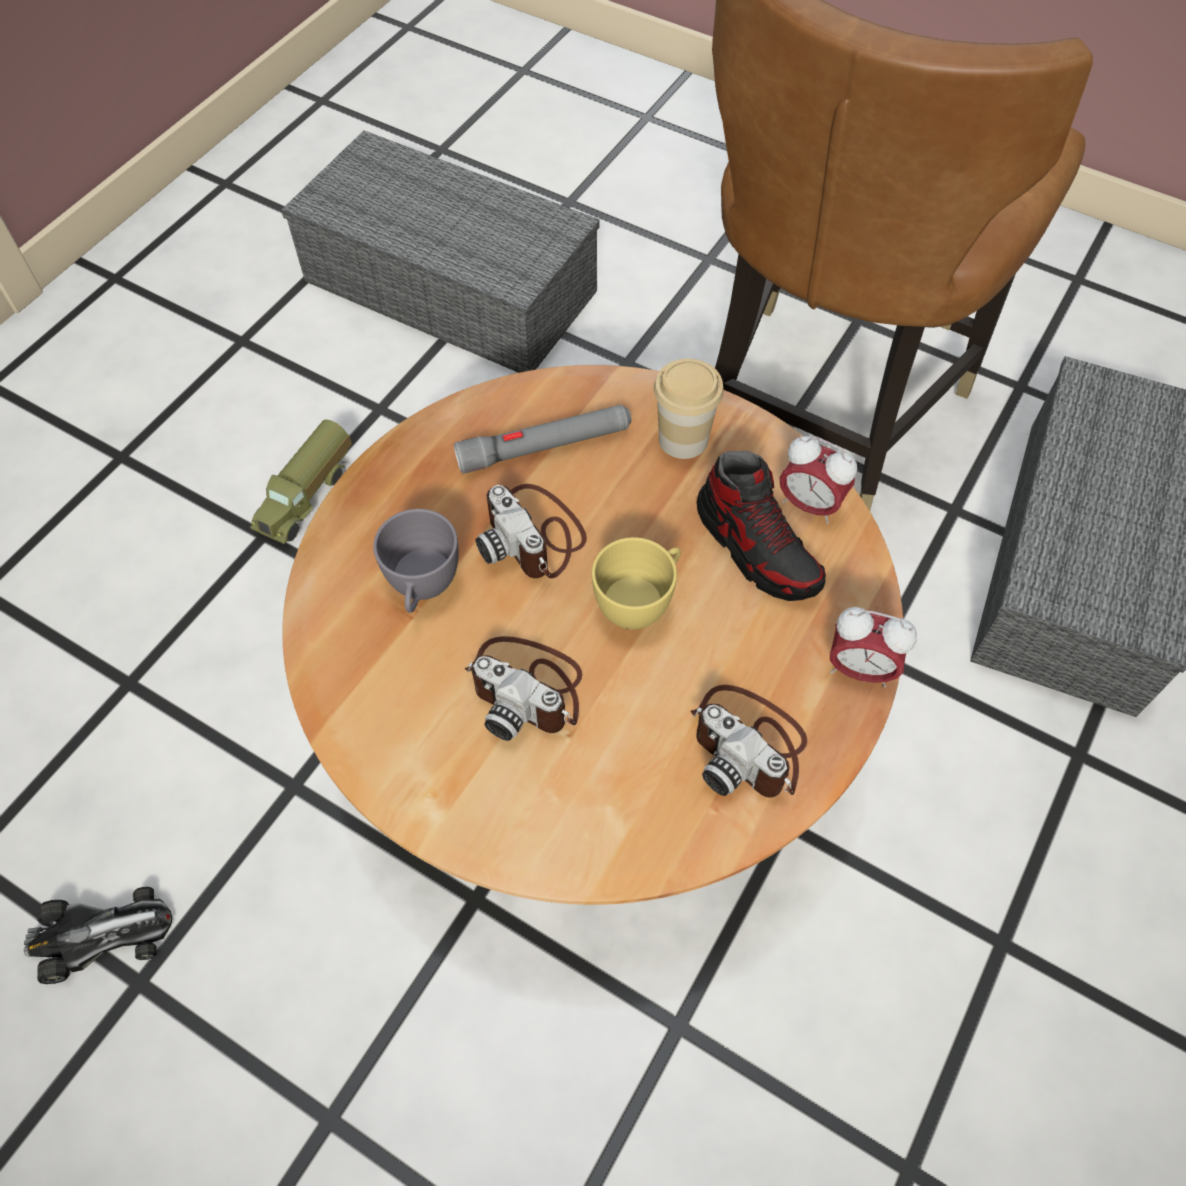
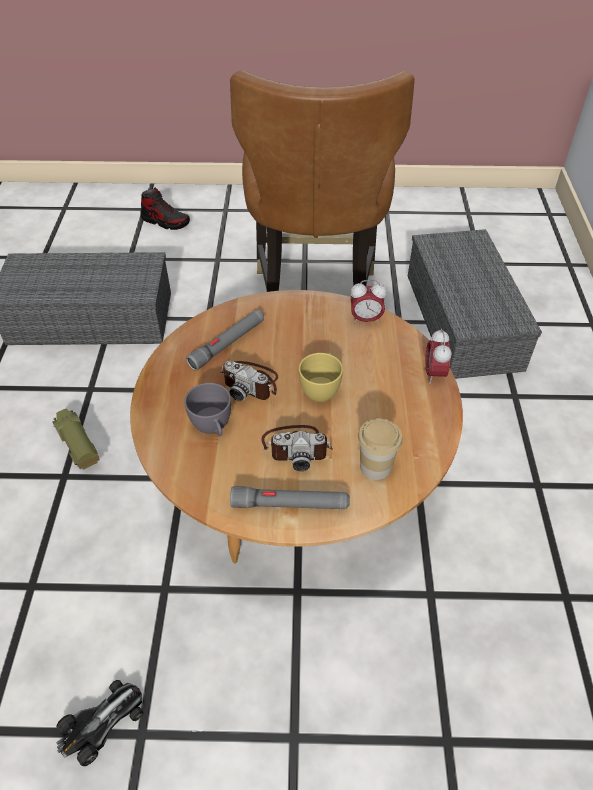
camera: 30 degrees left, 10 degrees down
toy truck [250,419,352,544] -> toy truck turned 150 degrees clockwise [53,409,100,470]
cup [654,359,724,459] -> cup moved to [358,418,402,480]
camera [691,685,807,798] -> none
shoe [696,451,826,601] -> shoe moved to [141,188,190,230]
alarm clock [830,607,917,688] -> alarm clock turned 105 degrees clockwise [426,329,452,384]
none -> grey flashlight [230,486,350,509]

